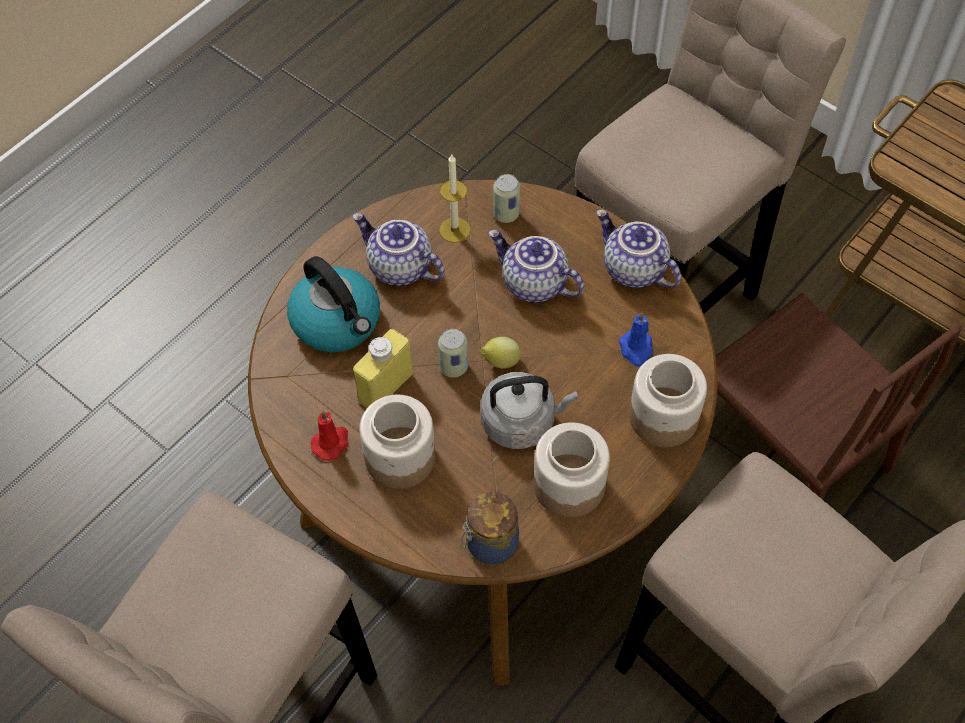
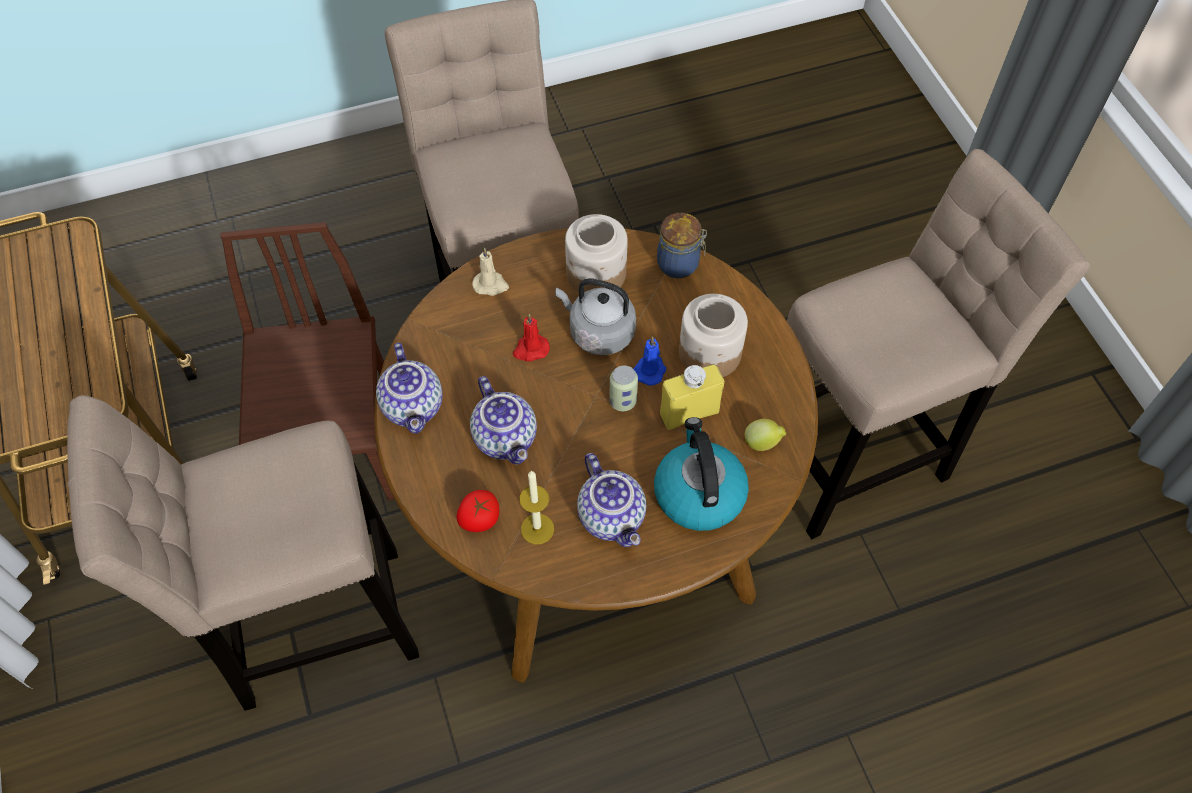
camera: 150 degrees left, 0 degrees up
red candle [310,411,349,461] -> red candle moved to [513,314,550,362]
lemon [480,337,521,369] -> lemon moved to [745,419,786,451]
can [493,174,520,223] -> tomato [456,490,499,532]
blue candle [619,312,653,367] -> blue candle moved to [633,336,666,386]
jar [629,354,707,447] -> beige candle [472,248,509,296]

